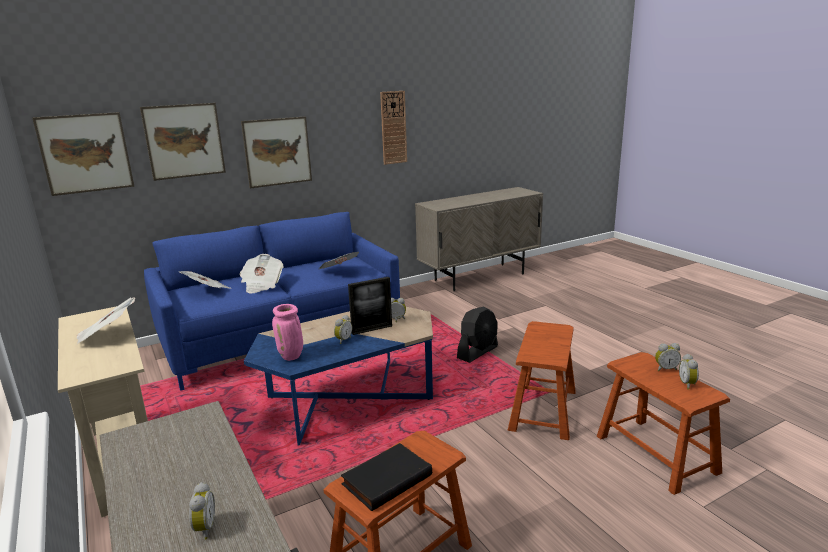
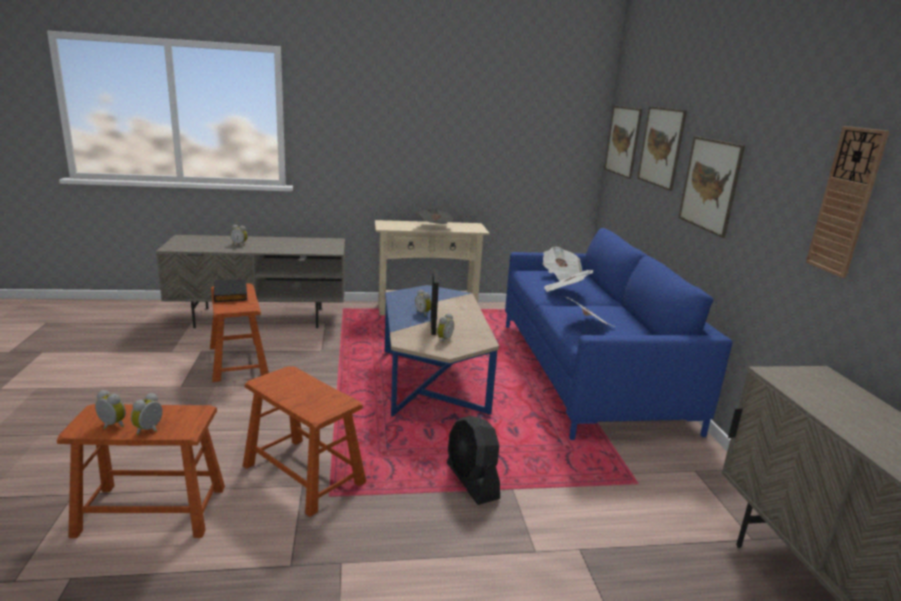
camera: 110 degrees right, 0 degrees up
pink vase [272,304,303,361] -> none

